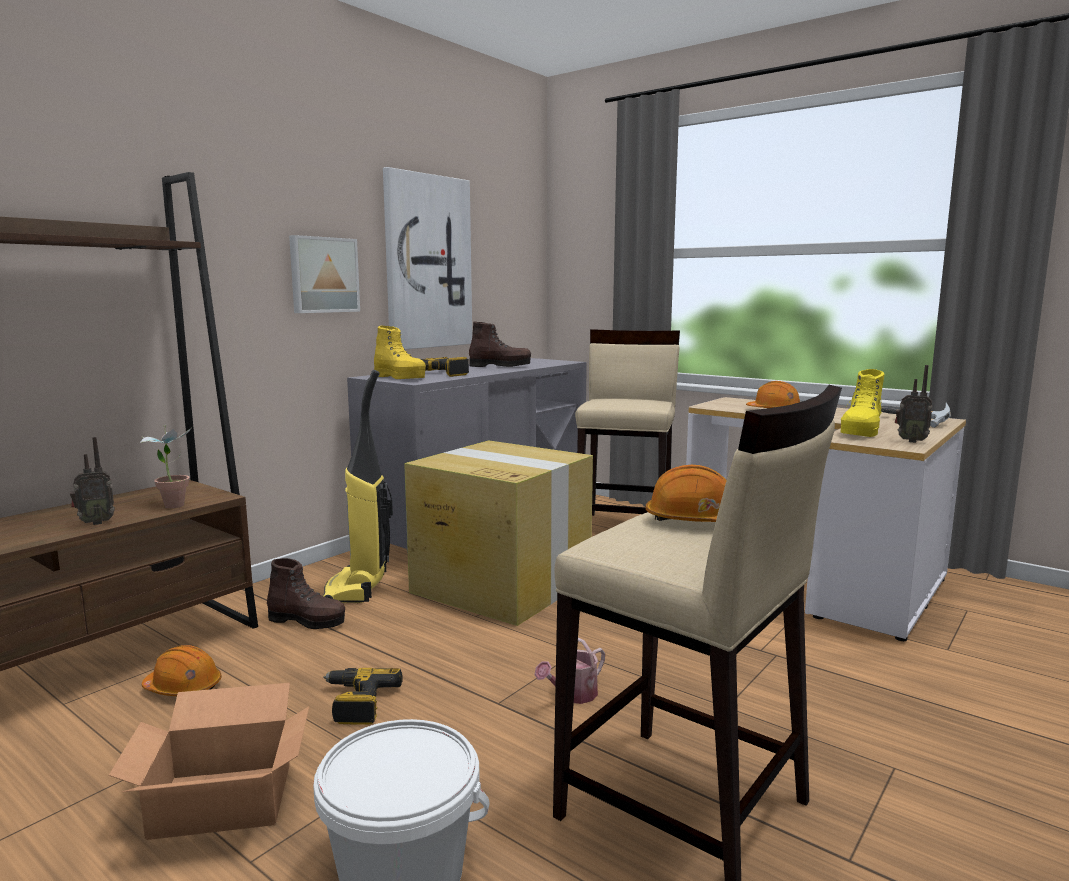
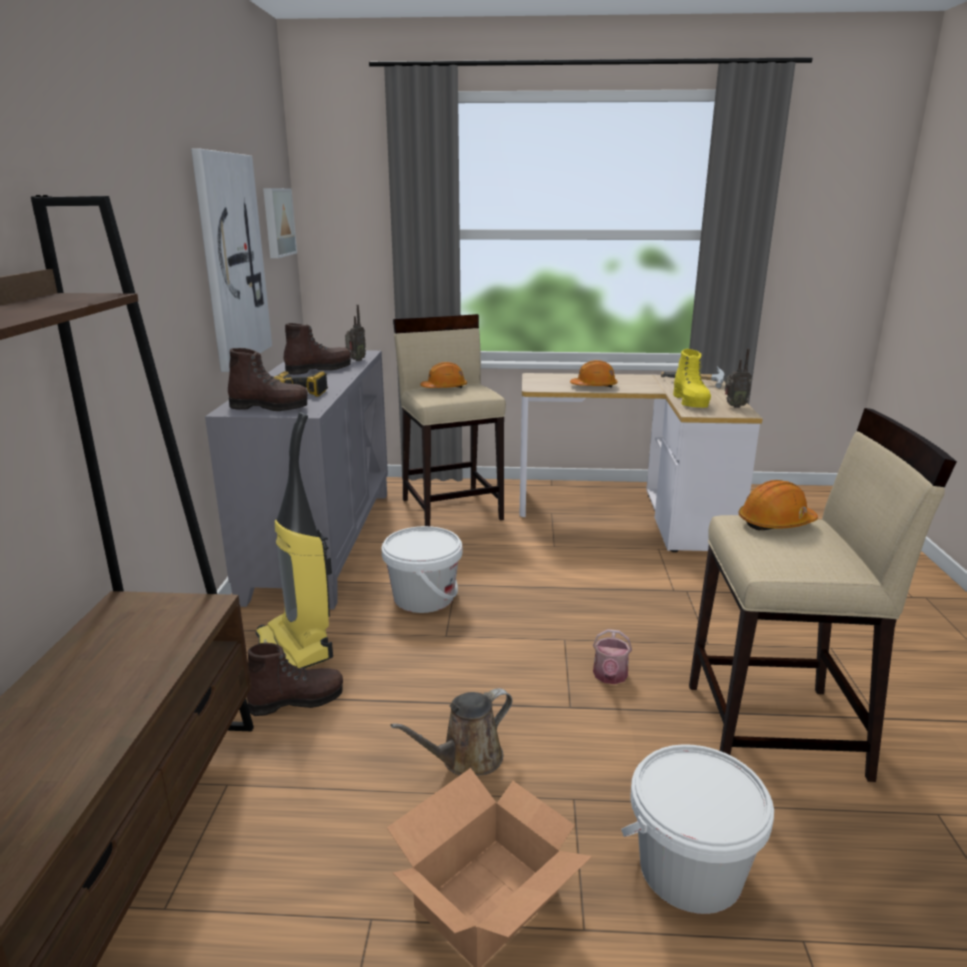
camera: 35 degrees left, 10 degrees up
radio [70,437,115,525] -> radio moved to [345,305,366,361]
potted plant [140,425,191,508] -> none
orange hard hat [142,645,222,696] -> orange hard hat moved to [420,362,467,388]
picture [289,235,360,313] -> picture moved to [263,188,297,258]
power drill [323,668,403,724] -> brown watering can [390,688,512,776]
yellow boot [374,326,426,379] -> brown boot [228,348,308,411]
cardboard box [404,440,593,626] -> white bucket [382,526,462,613]

